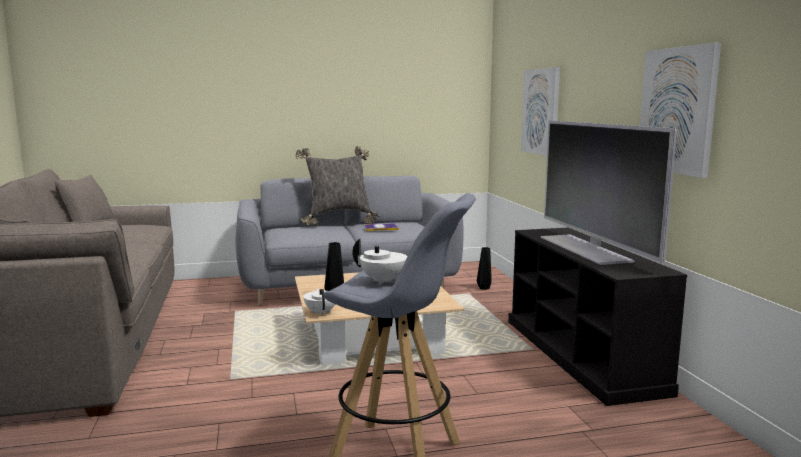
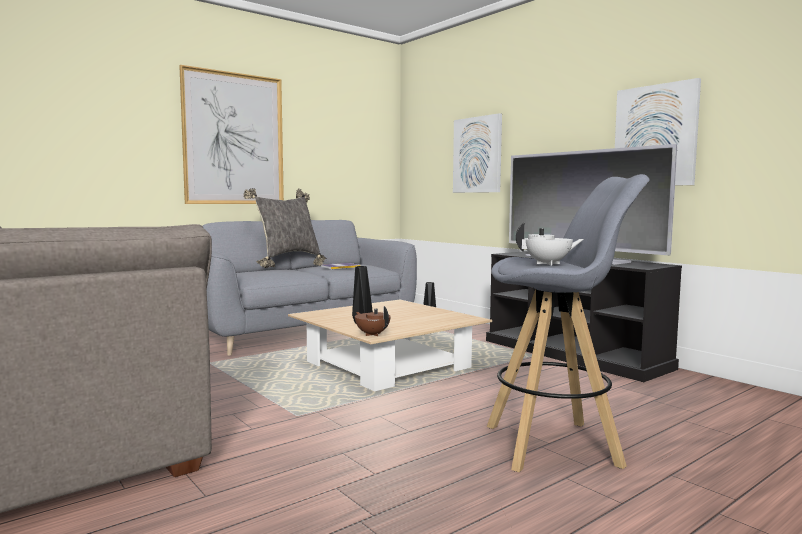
camera: 25 degrees left, 5 degrees down
white teapot [304,288,335,315] -> brown teapot [355,306,391,336]
none -> picture [179,65,284,204]

